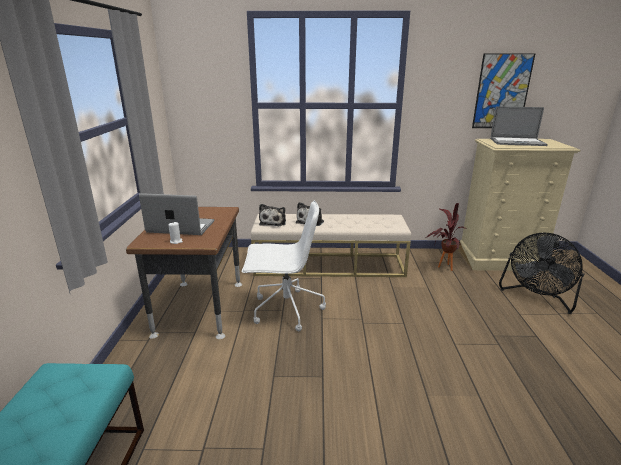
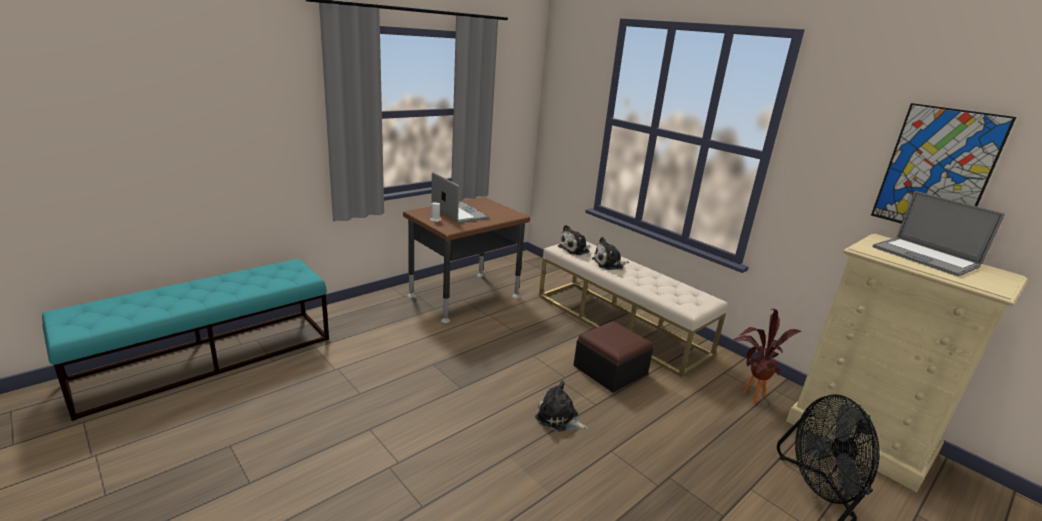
camera: 45 degrees right, 0 degrees up
white office chair [242,200,326,331] -> none
none -> plush toy [535,381,588,431]
none -> ottoman [574,321,653,393]

